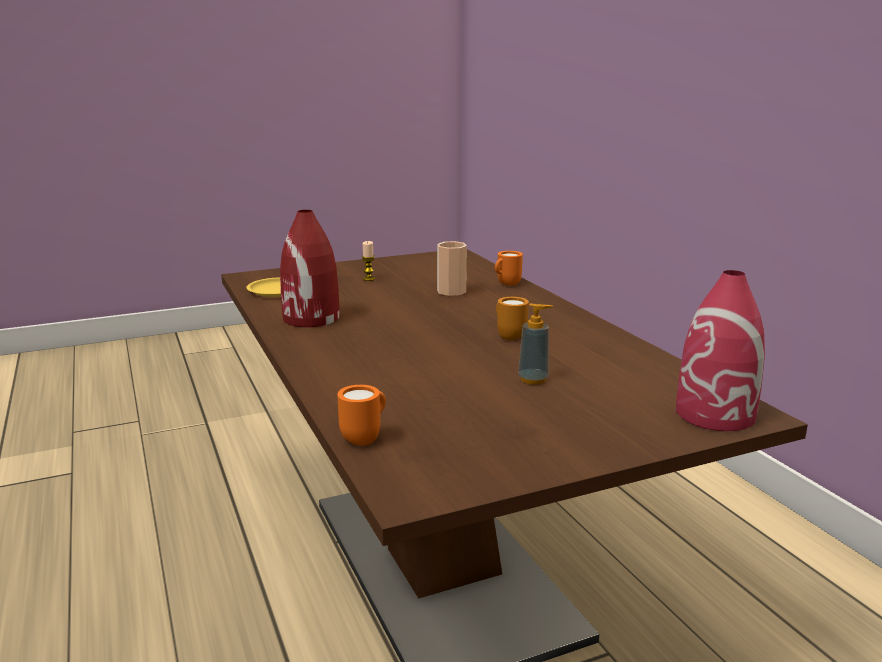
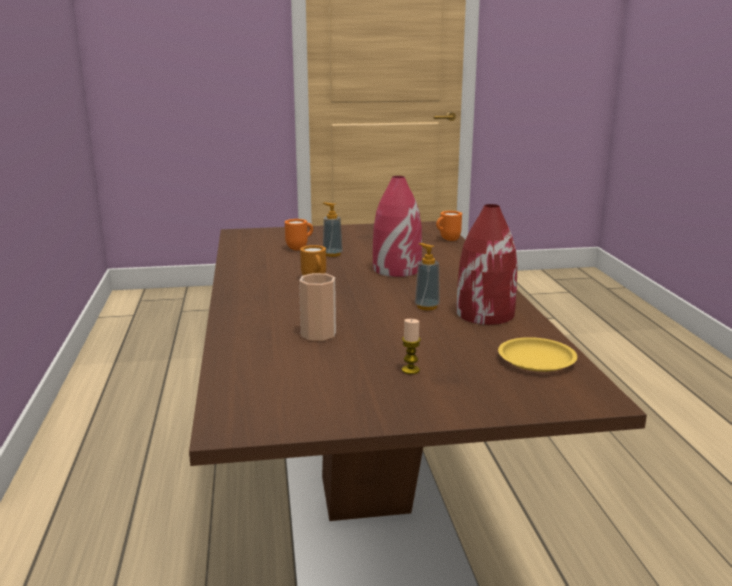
camera: 165 degrees left, 0 degrees up
orange mug [495,251,523,286] -> orange mug moved to [285,219,313,251]
red vase [676,270,765,431] -> red vase moved to [373,176,422,277]
none -> soap dispenser [415,243,440,310]

